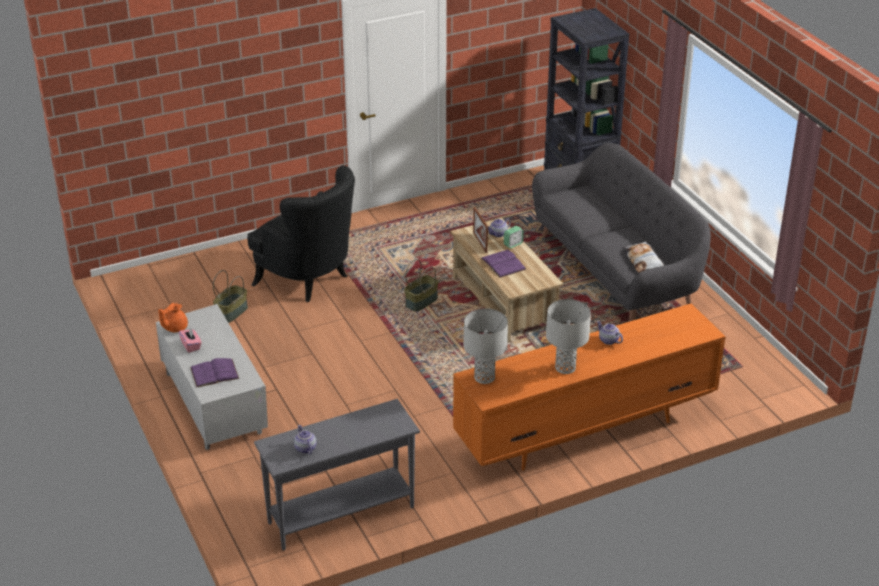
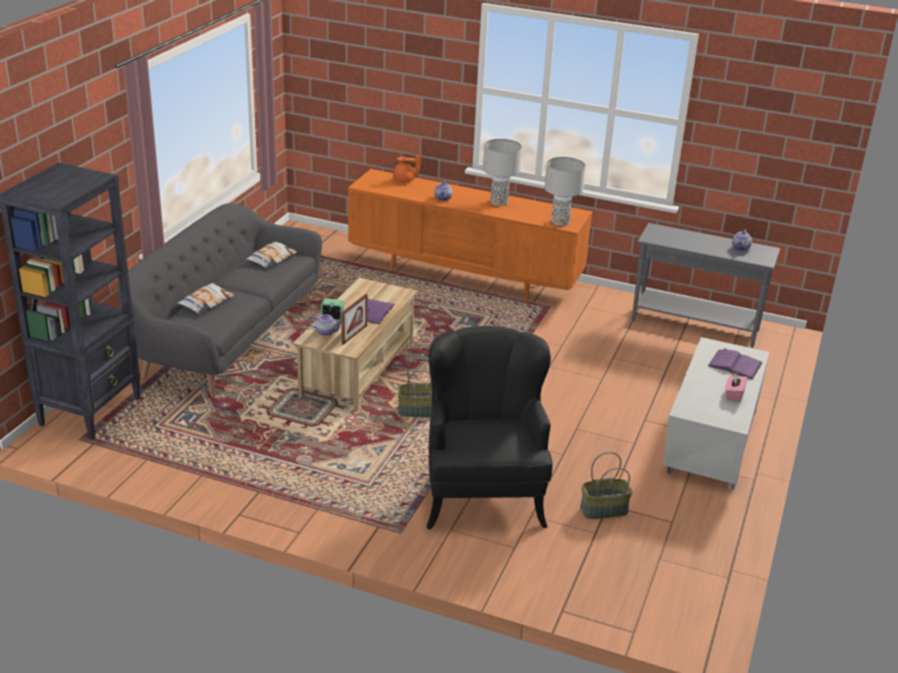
camera: 135 degrees left, 5 degrees down
orange teapot [158,303,188,332] -> orange teapot moved to [393,154,420,183]
none -> pillow [177,283,234,314]

